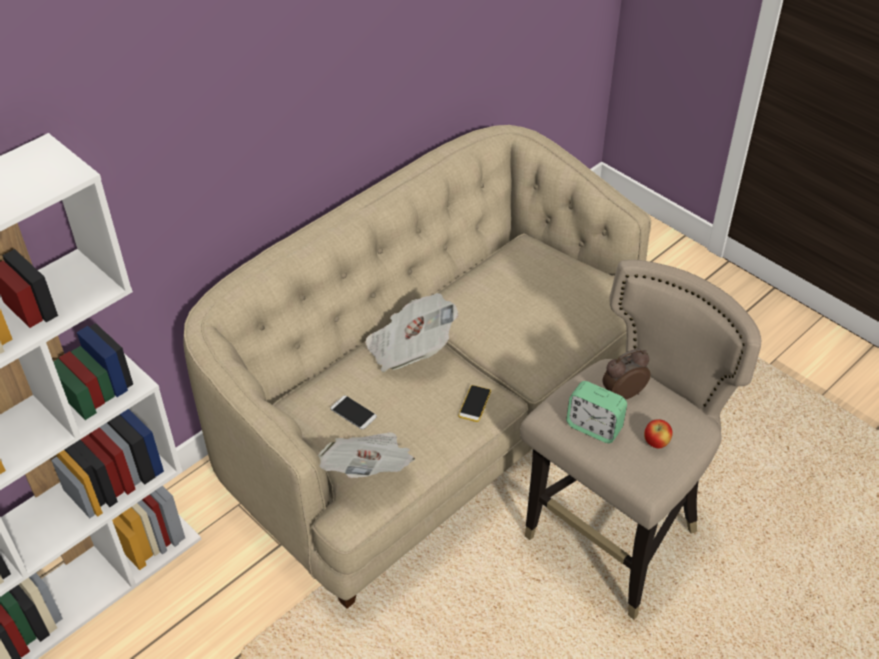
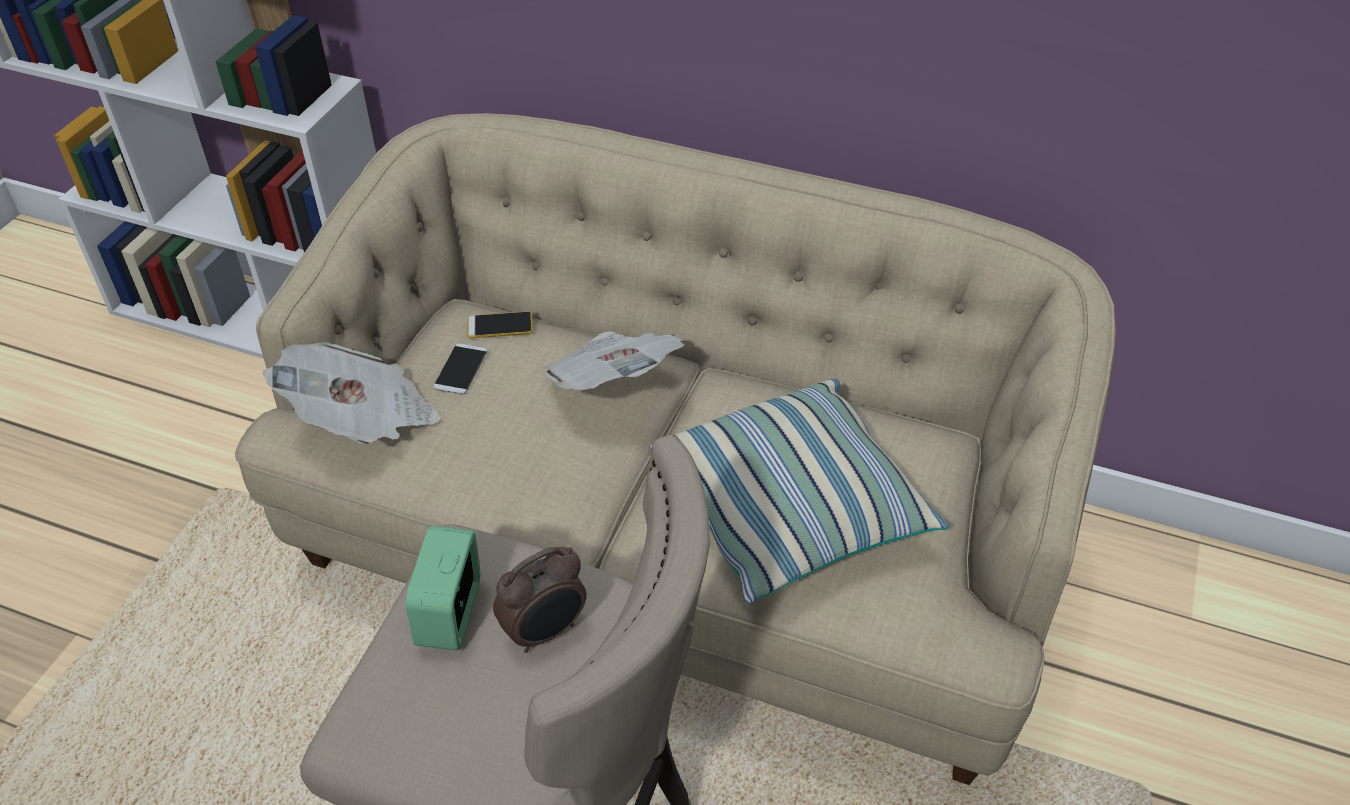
camera: 65 degrees right, 0 degrees up
phone [458,385,491,422] -> phone moved to [467,312,533,338]
alarm clock [603,349,651,400] -> alarm clock turned 105 degrees clockwise [493,547,587,653]
apple [644,419,673,448] -> none
none -> pillow [649,378,949,605]

